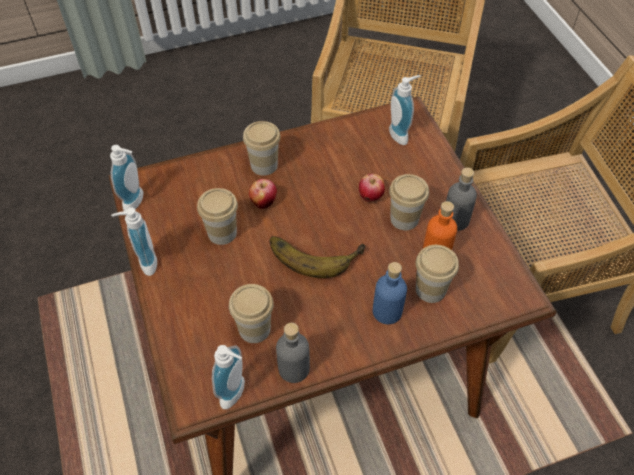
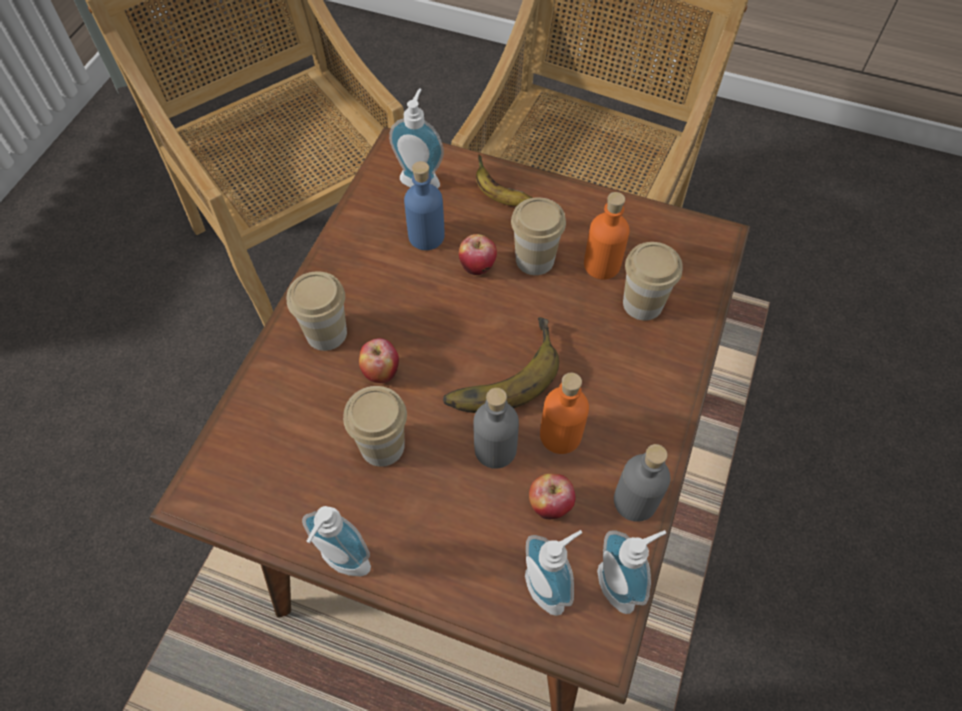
camera: 50 degrees left, 5 degrees up
soap dispenser [110,145,143,211] -> soap dispenser moved to [525,530,582,616]
cup [229,284,274,343] -> apple [529,474,575,519]
blue bottle [373,262,407,324] -> blue bottle moved to [404,161,445,250]
grey bottle [446,168,477,231] -> grey bottle moved to [473,388,519,469]
none -> banana [476,154,533,206]
none -> orange bottle [540,373,589,454]

